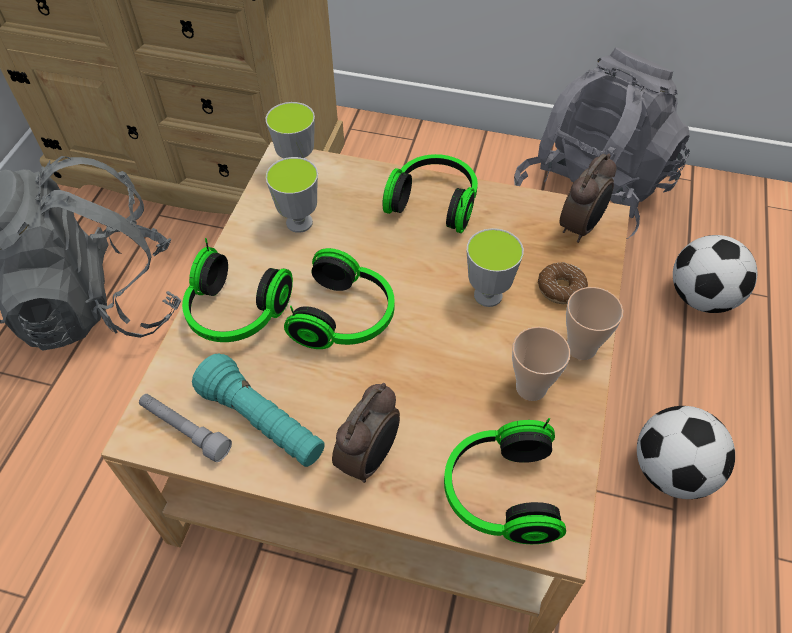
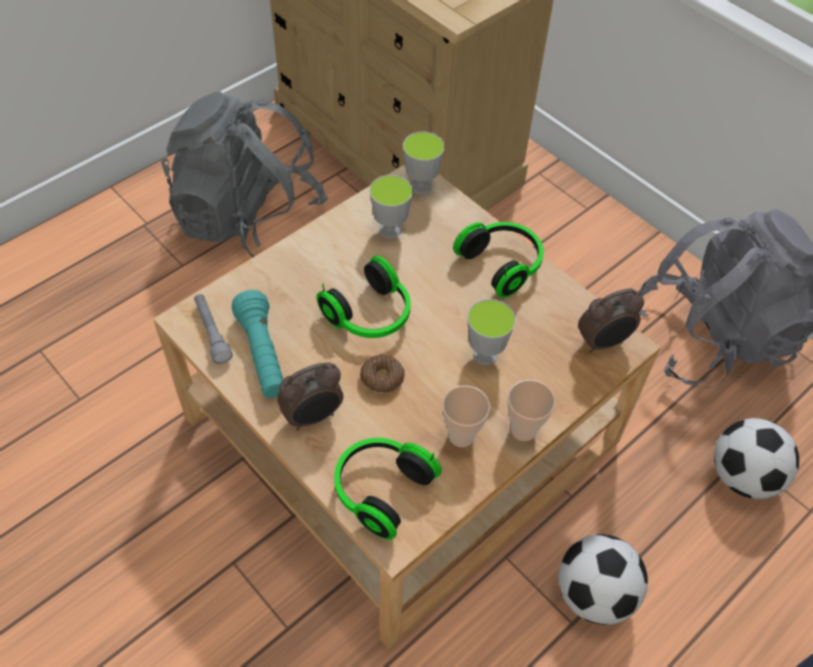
camera: 30 degrees right, 0 degrees up
headphones [182,238,293,342] -> none
donut [538,262,588,304] -> donut moved to [360,355,404,394]

